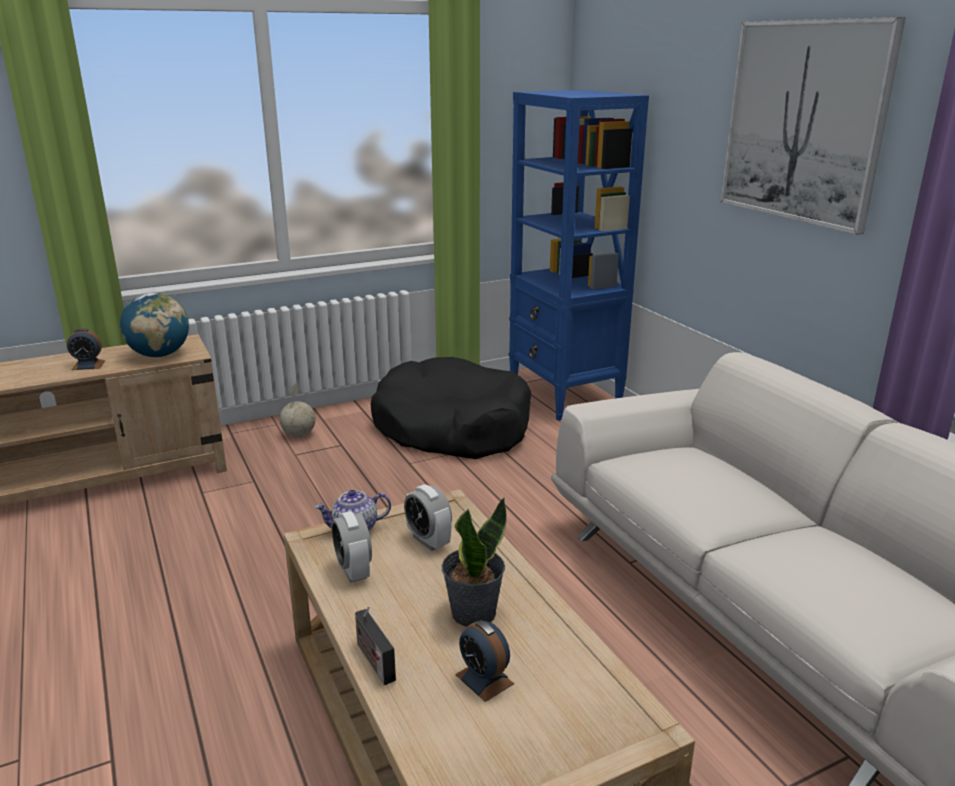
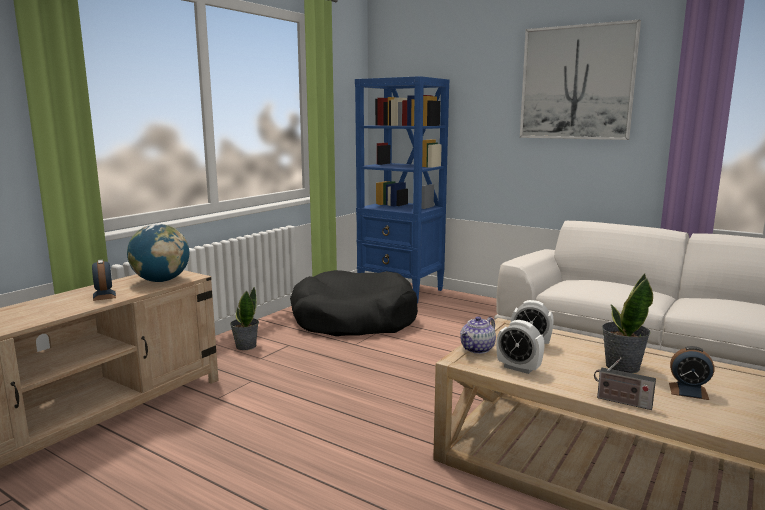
camera: 30 degrees left, 10 degrees down
alarm clock [67,328,105,370] -> alarm clock turned 75 degrees counterclockwise [92,260,116,301]
globe [279,382,316,437] -> potted plant [230,286,259,350]

